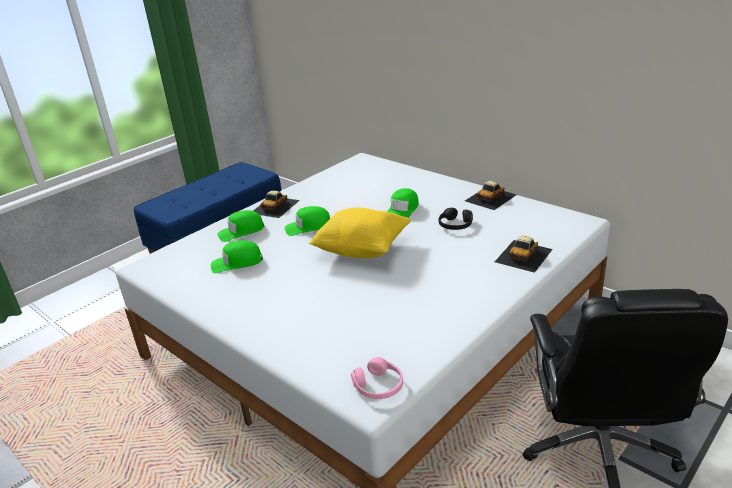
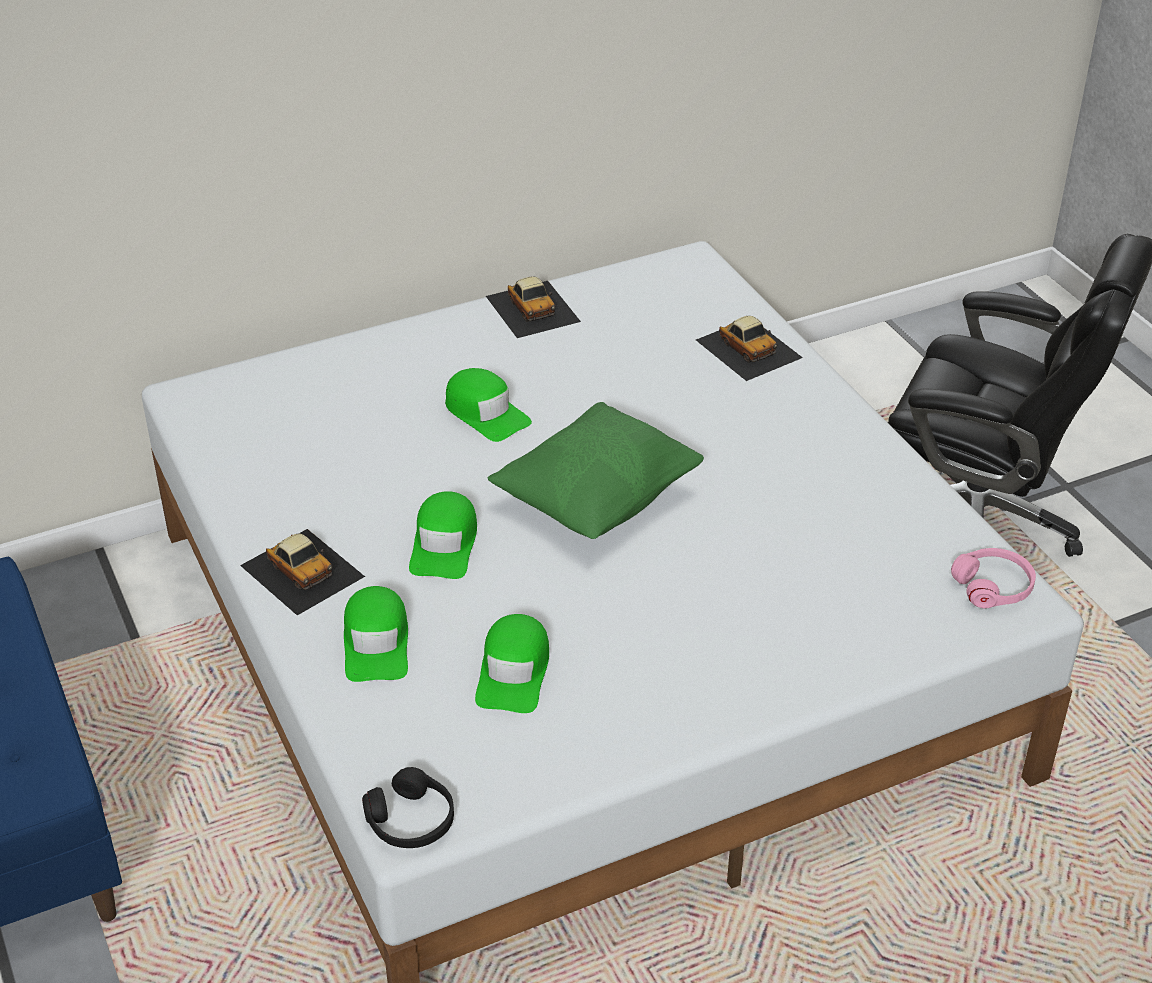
camera: 70 degrees left, 10 degrees up
yellow pillow [309,207,411,258] -> green pillow [487,402,704,539]
black headphones [439,208,473,230] -> black headphones moved to [362,767,454,848]

